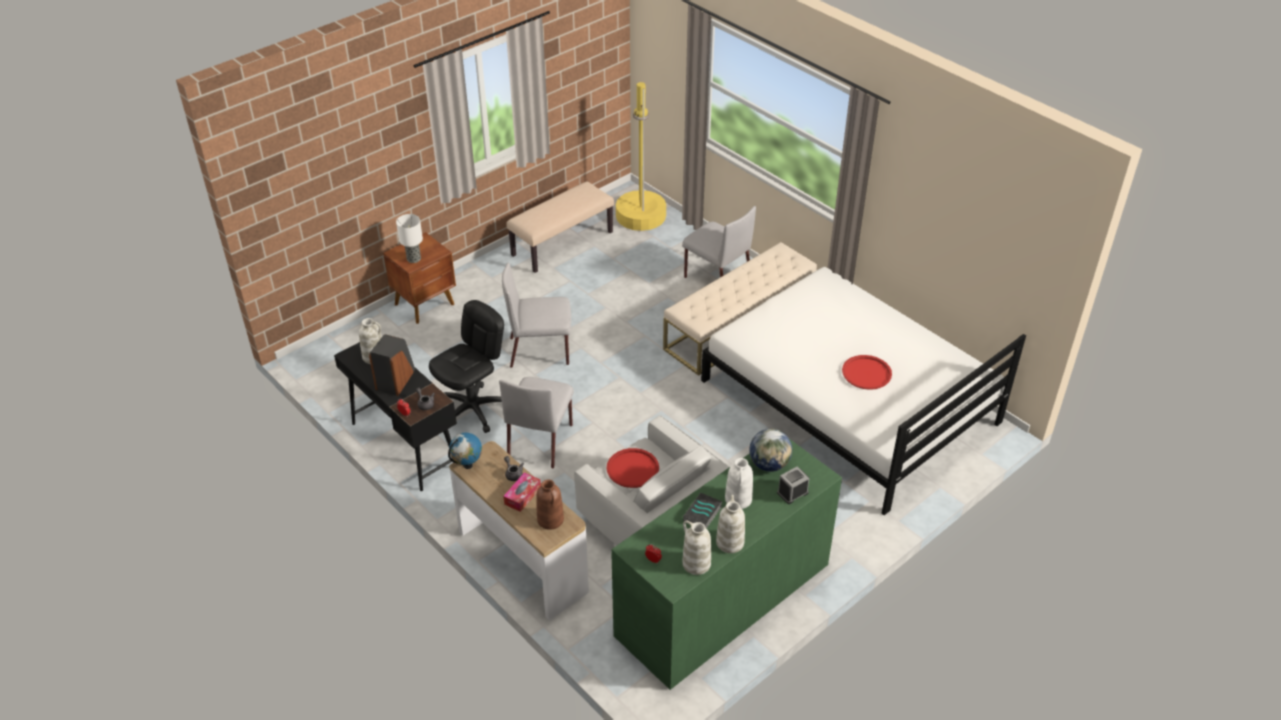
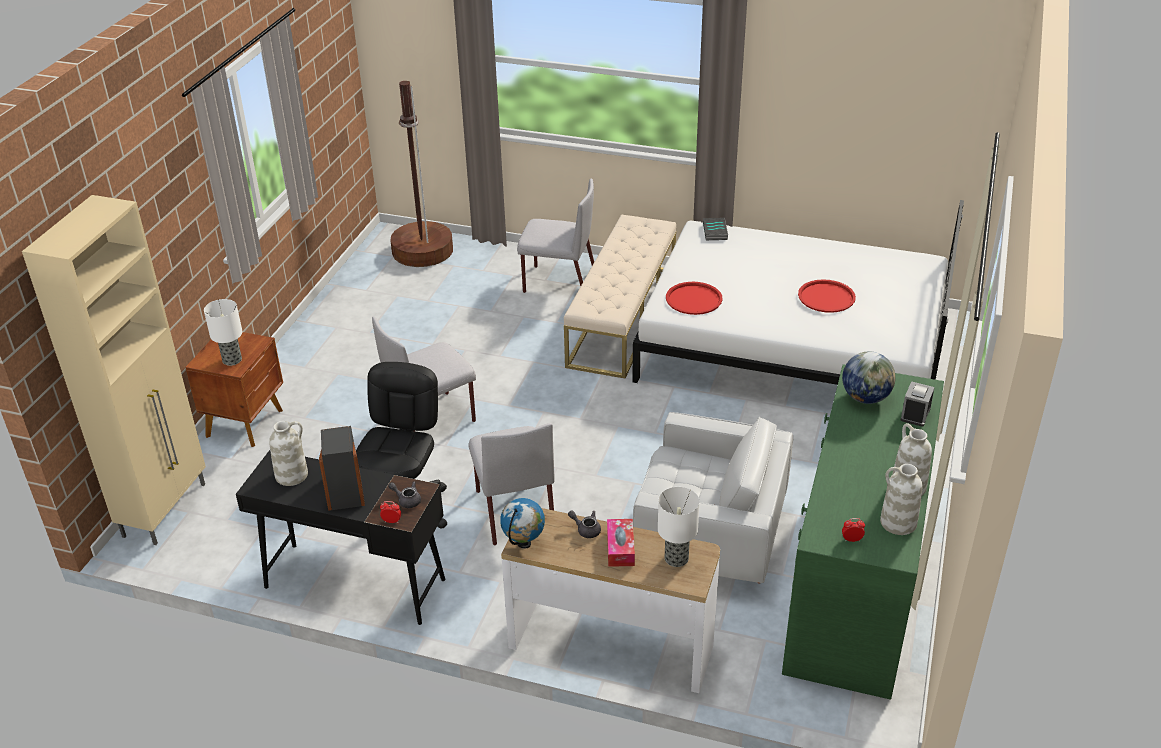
camera: 30 degrees left, 5 degrees down
beige bench [507,181,614,273] -> none
brown vase [537,480,564,530] -> table lamp [658,487,700,567]
red tray [607,448,659,488] -> red tray moved to [666,282,722,315]
yellow floor lamp [616,82,666,231] -> brown floor lamp [390,81,453,267]
book [683,493,722,529] -> book moved to [703,218,728,240]
white vase [725,458,753,509] -> none
none -> beige cabinet [22,195,206,545]

